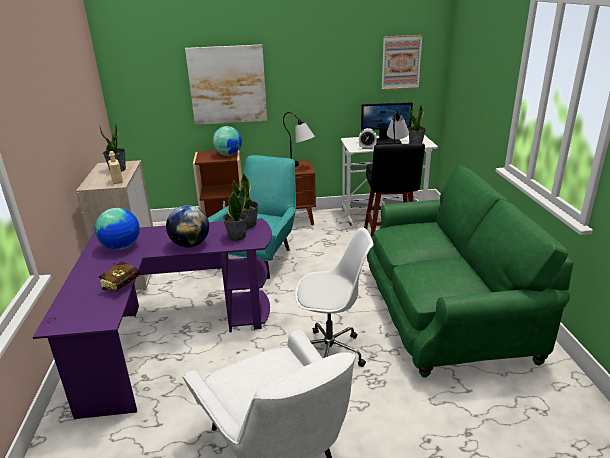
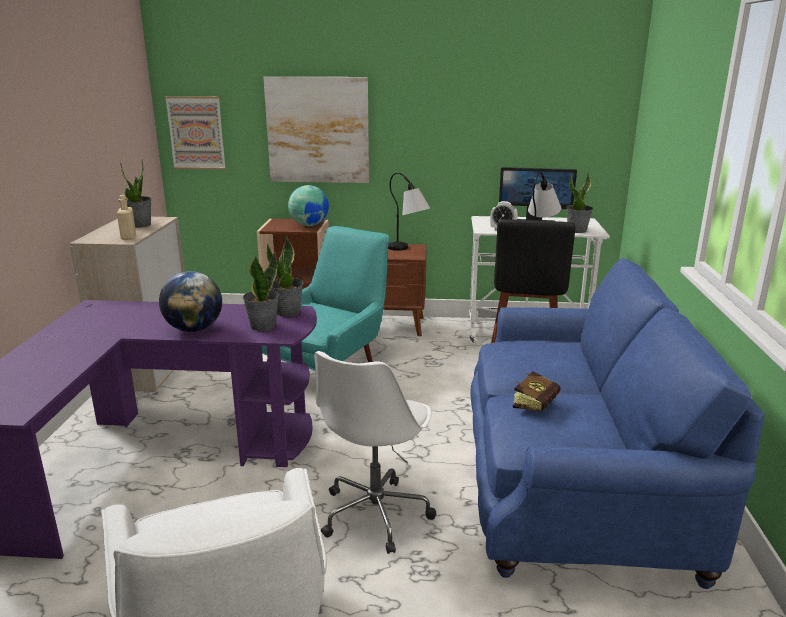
camera: 10 degrees right, 5 degrees down
globe [95,208,140,250] -> none
book [99,261,140,291] -> book moved to [513,371,561,412]
white office chair [295,227,374,367] -> white office chair turned 105 degrees clockwise [314,351,436,554]
green sofa [367,166,574,378] -> blue sofa [470,258,765,589]
picture [381,35,423,90] -> picture moved to [165,96,226,169]

